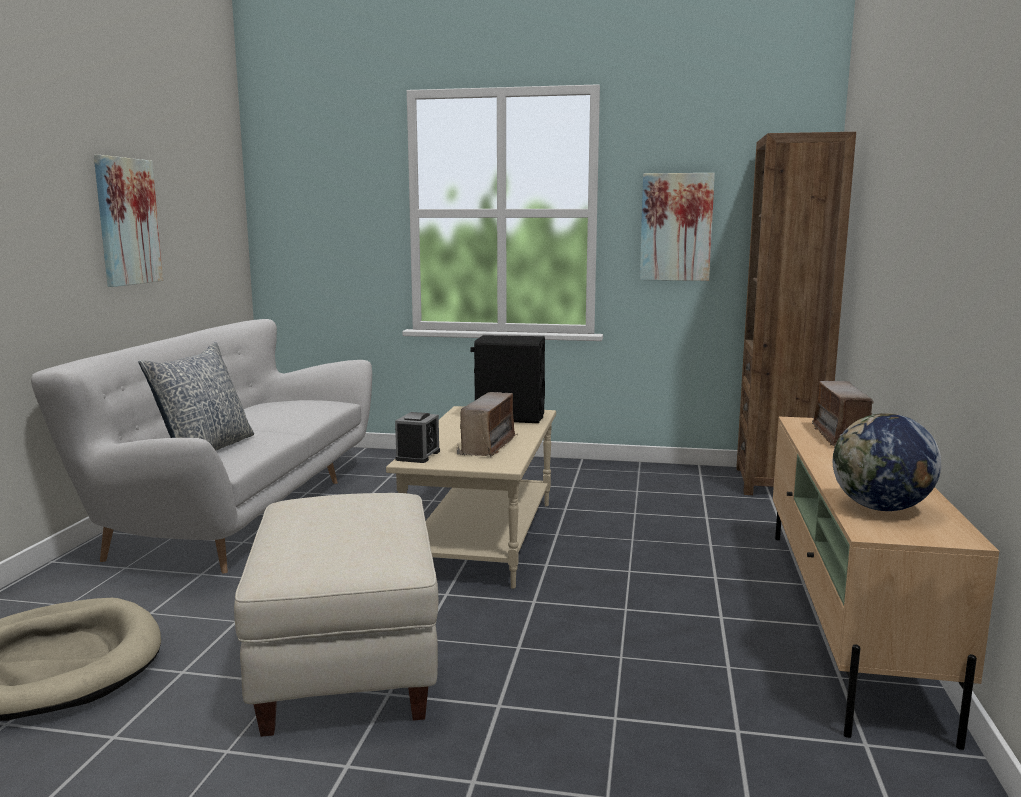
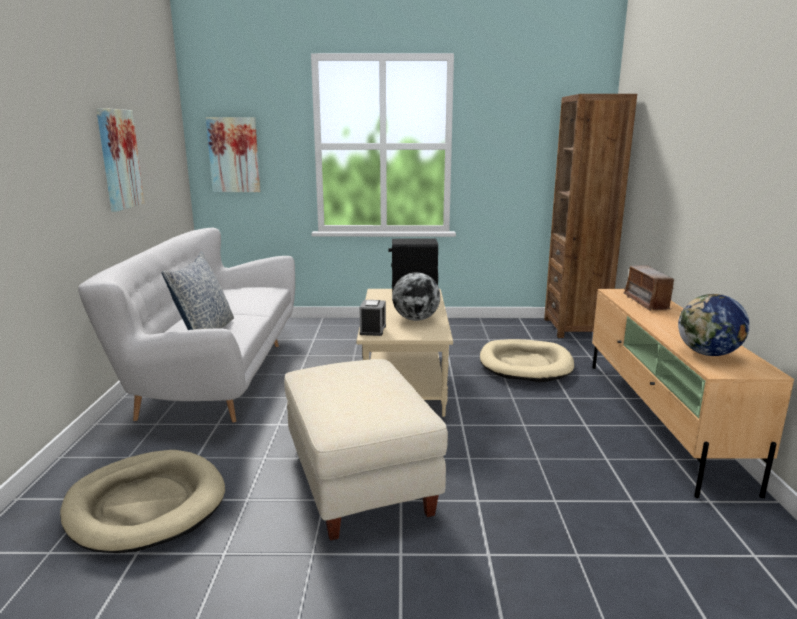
camera: 10 degrees left, 5 degrees up
radio [457,392,518,457] -> globe [392,272,440,321]
picture [640,173,715,281] -> picture moved to [206,117,260,192]
none -> beige dog bed [480,339,574,382]

